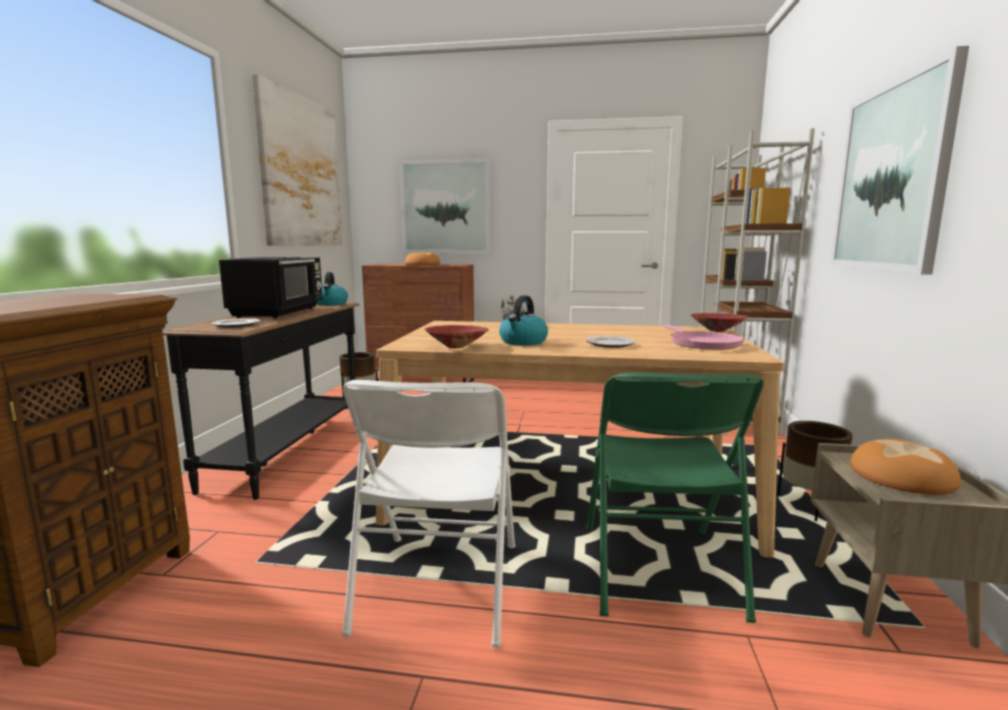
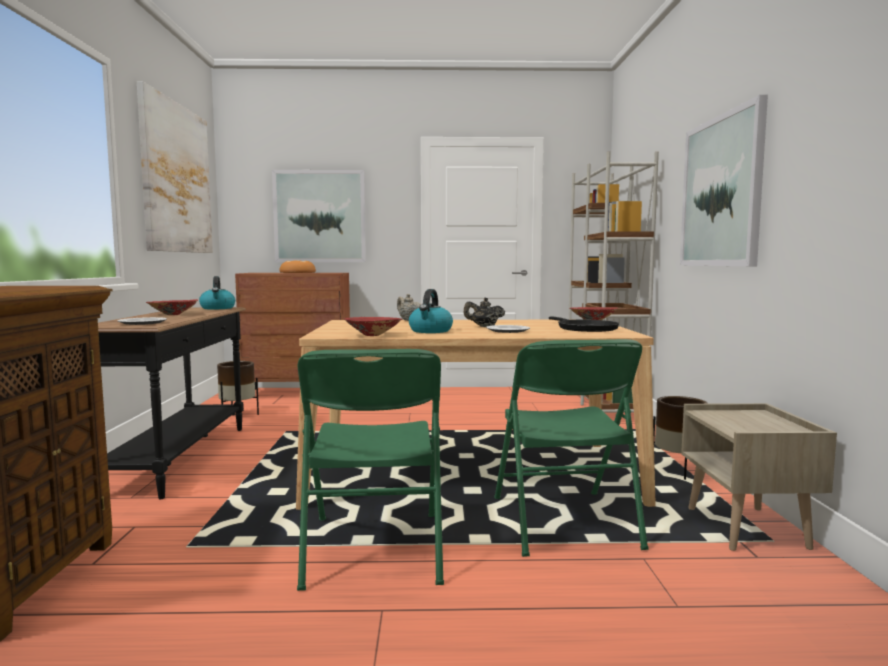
camera: 10 degrees left, 5 degrees down
black microwave [219,257,323,319] -> red bowl [146,299,198,315]
white chair [342,380,515,647] -> green chair [297,349,444,591]
pink frying pan [664,325,744,350] -> black frying pan [549,317,619,332]
bread [850,439,961,495] -> none
none -> black teapot [464,297,505,327]

